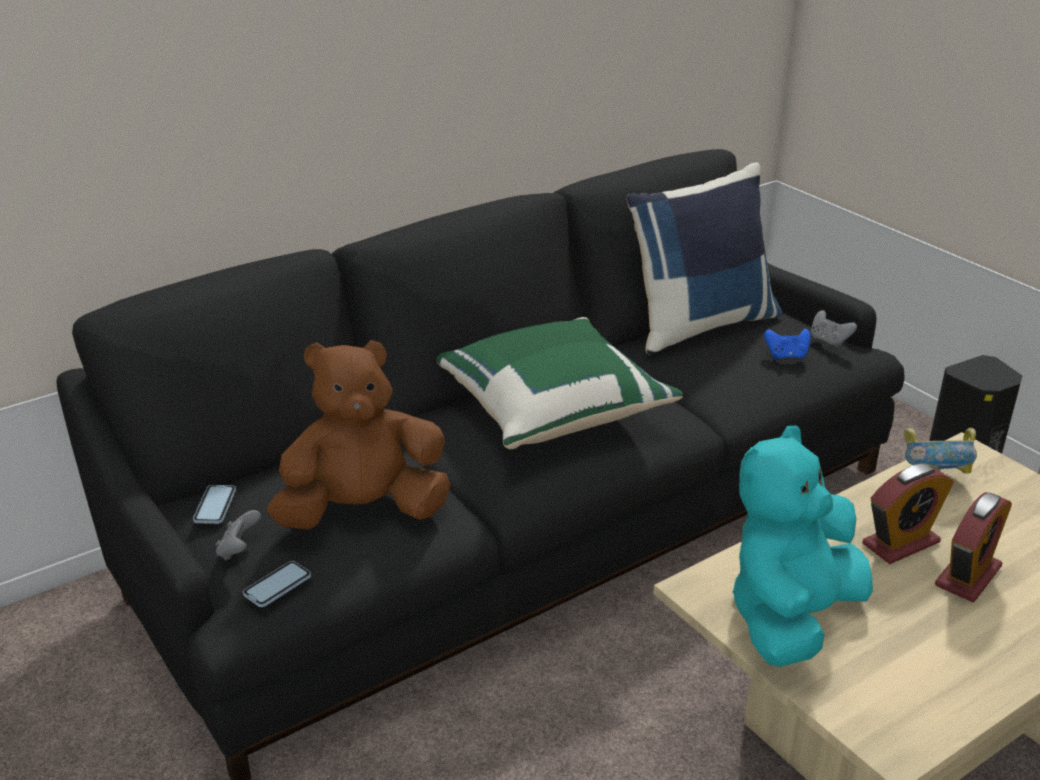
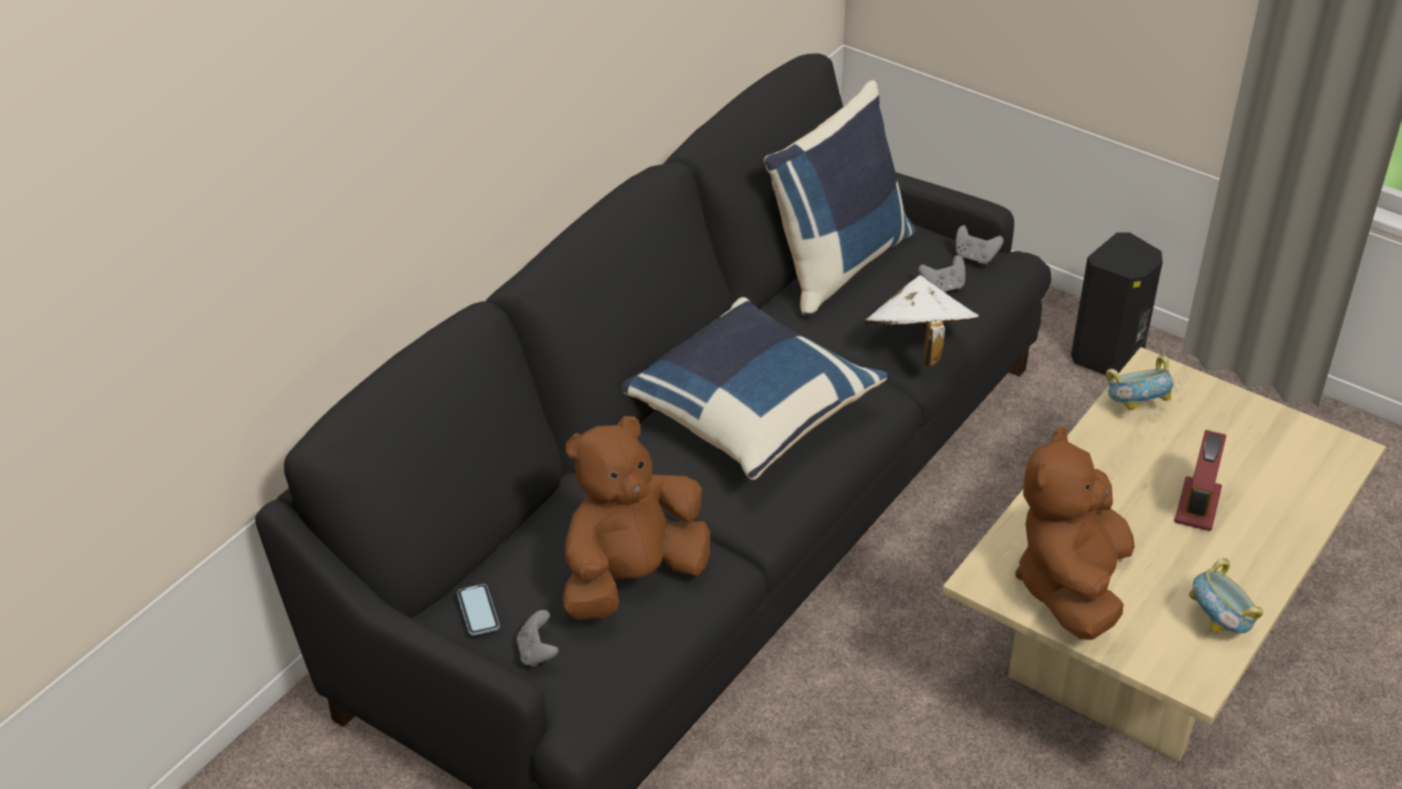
camera: 20 degrees left, 10 degrees up
phone [243,561,311,607] -> none
green pillow [436,317,683,449] -> blue pillow [621,297,888,480]
turquoise plush toy [732,425,873,667] -> brown plush toy [1015,427,1135,640]
blue game controller [764,329,810,360] -> grey game controller [919,255,965,292]
alarm clock [863,464,954,564] -> none
none -> white hat [864,275,979,366]
none -> bowl [1189,558,1263,633]

